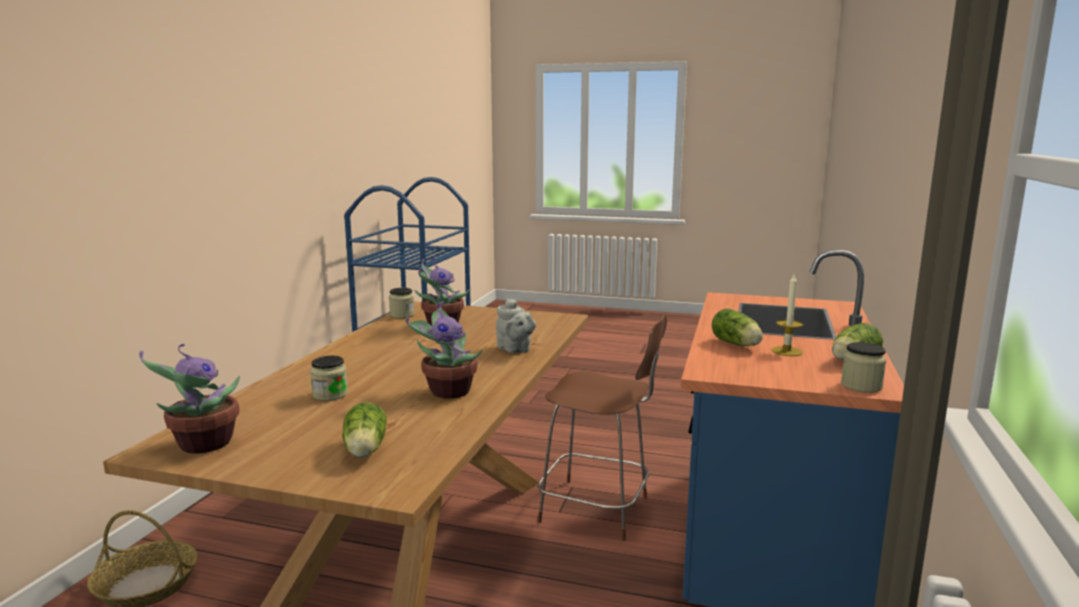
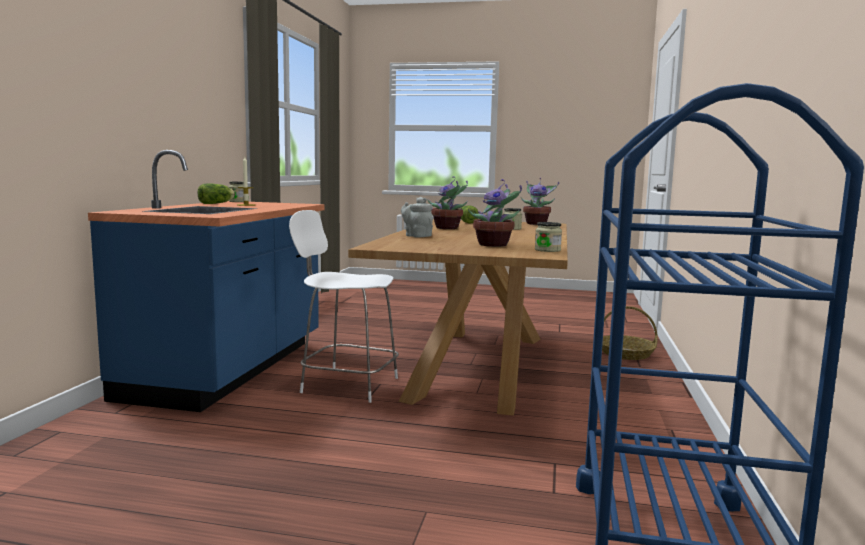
camera: 175 degrees right, 5 degrees down
brown chair [538,315,667,541] -> white chair [289,210,399,403]
lettuce [712,308,763,346] -> none

